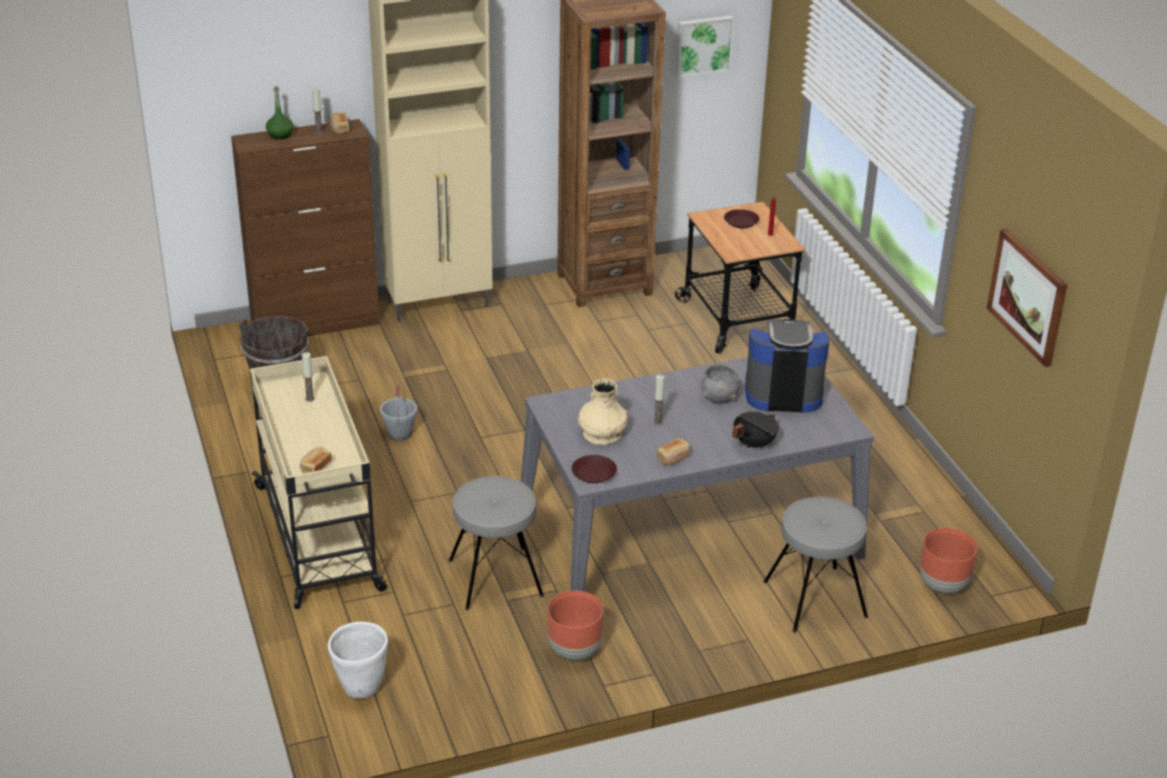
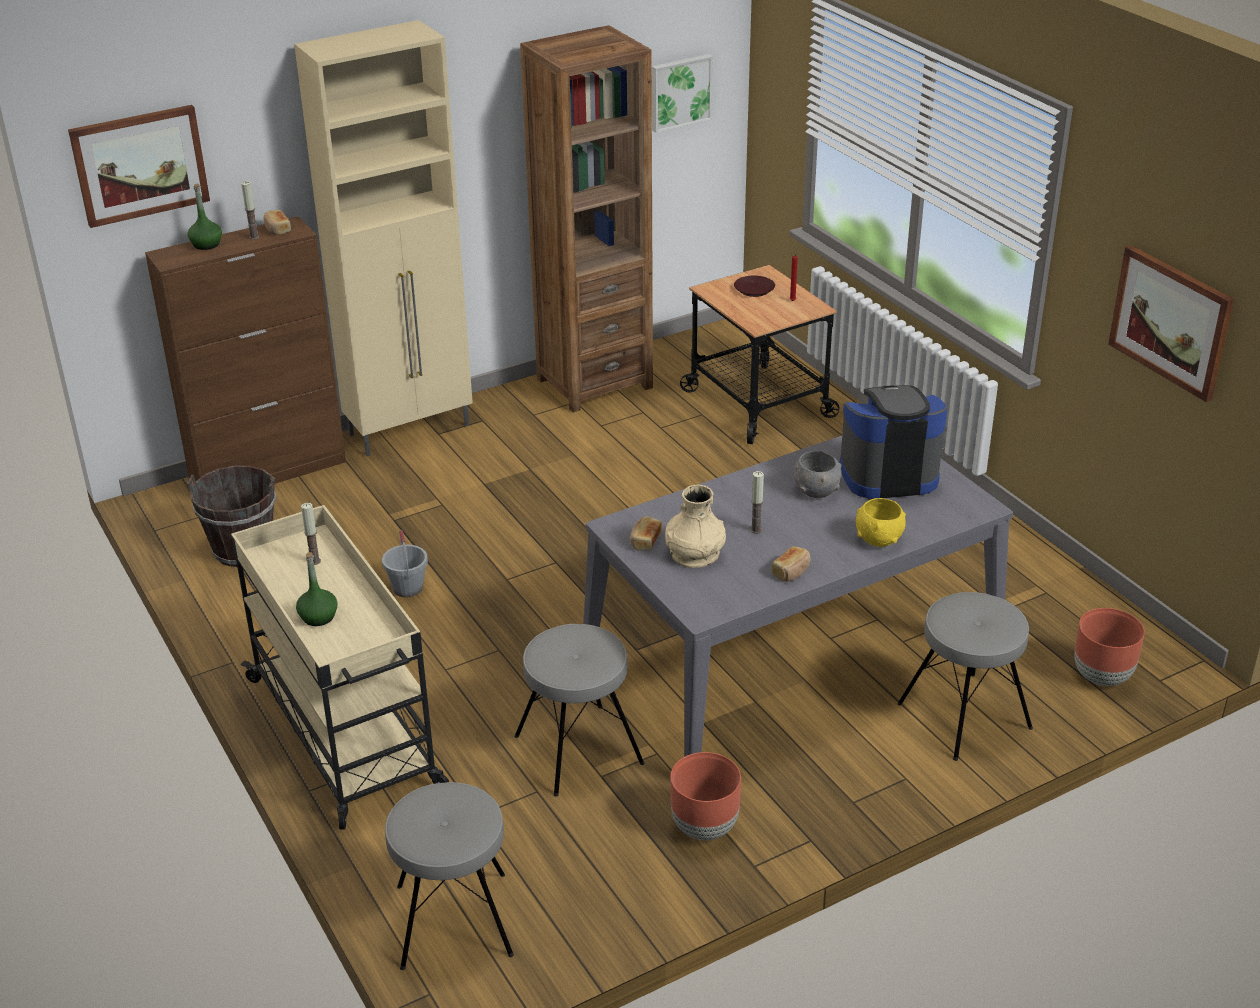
camera: 10 degrees left, 0 degrees up
bread [300,447,332,473] -> bread moved to [630,516,662,551]
white planter [328,622,388,699] -> grey stool [385,782,514,970]
brown plate [572,455,617,483] -> none
black cooking pot [732,412,779,448] -> yellow bowl [856,498,906,547]
none -> picture [68,105,210,228]
none -> green bottle [296,552,338,626]

